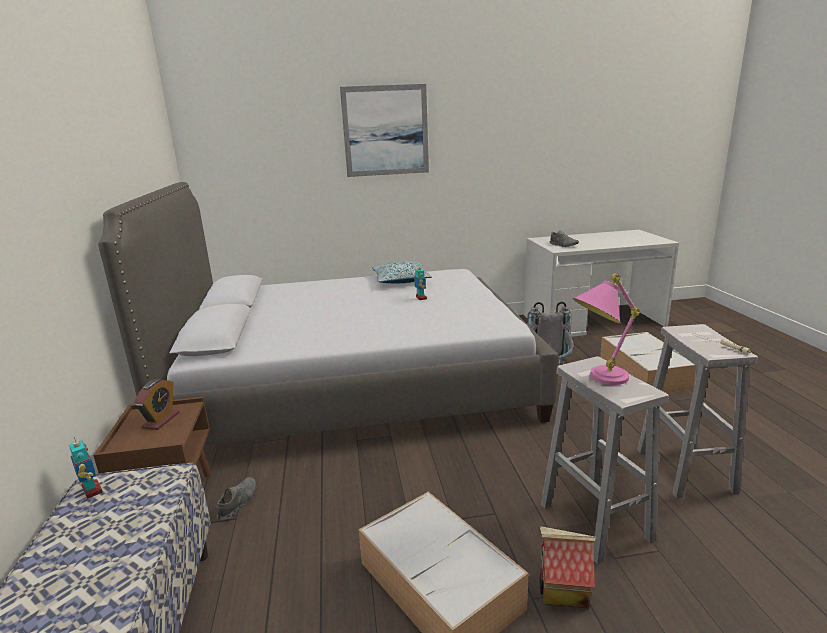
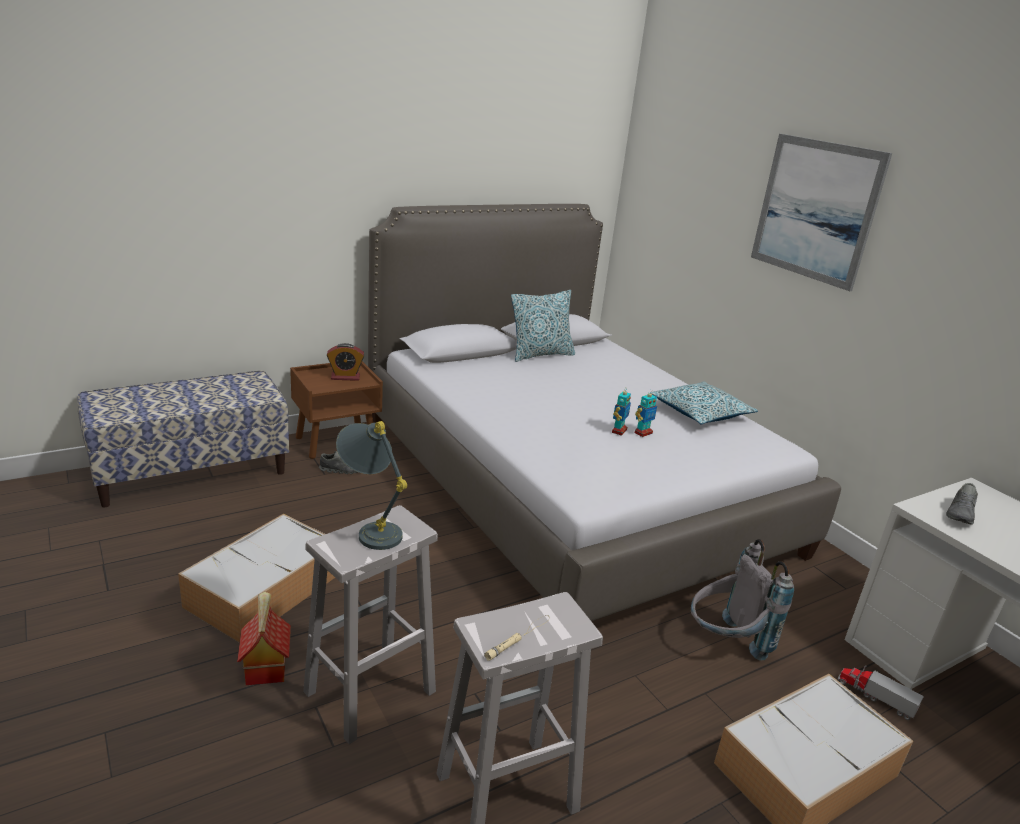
camera: 65 degrees right, 5 degrees up
toy robot [69,437,103,499] -> toy robot moved to [612,387,631,436]
pink table lamp [573,273,640,385] -> grey table lamp [336,421,407,550]
none -> pillow [511,290,575,362]
none -> toy truck [838,666,924,720]

